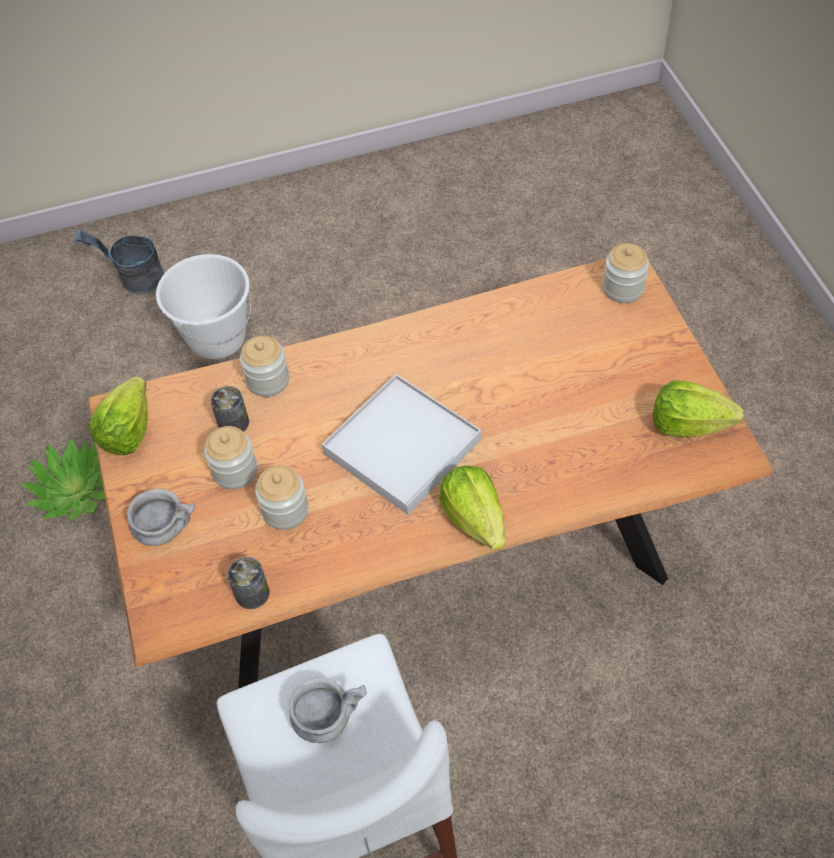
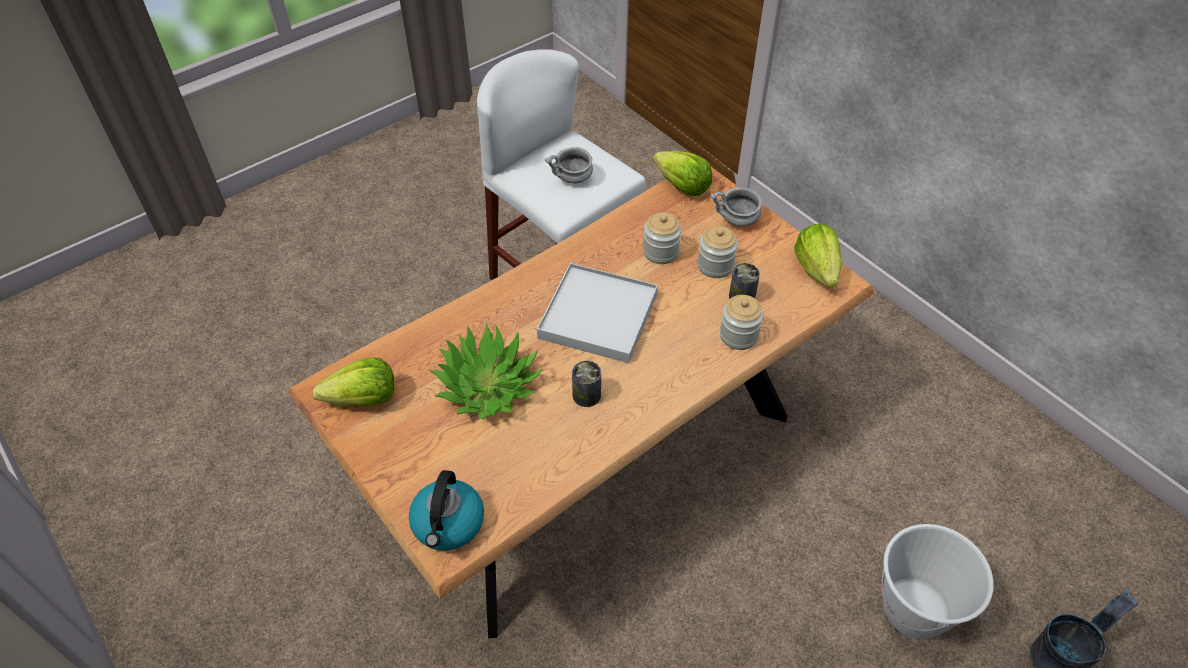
camera: 155 degrees right, 5 degrees down
potted plant [20,439,105,521] -> potted plant moved to [429,323,543,420]
can [227,557,270,609] -> can moved to [572,361,601,407]
lettuce [439,466,505,550] -> lettuce moved to [653,151,712,196]
jar [603,243,649,303] -> kettle [409,470,484,550]

